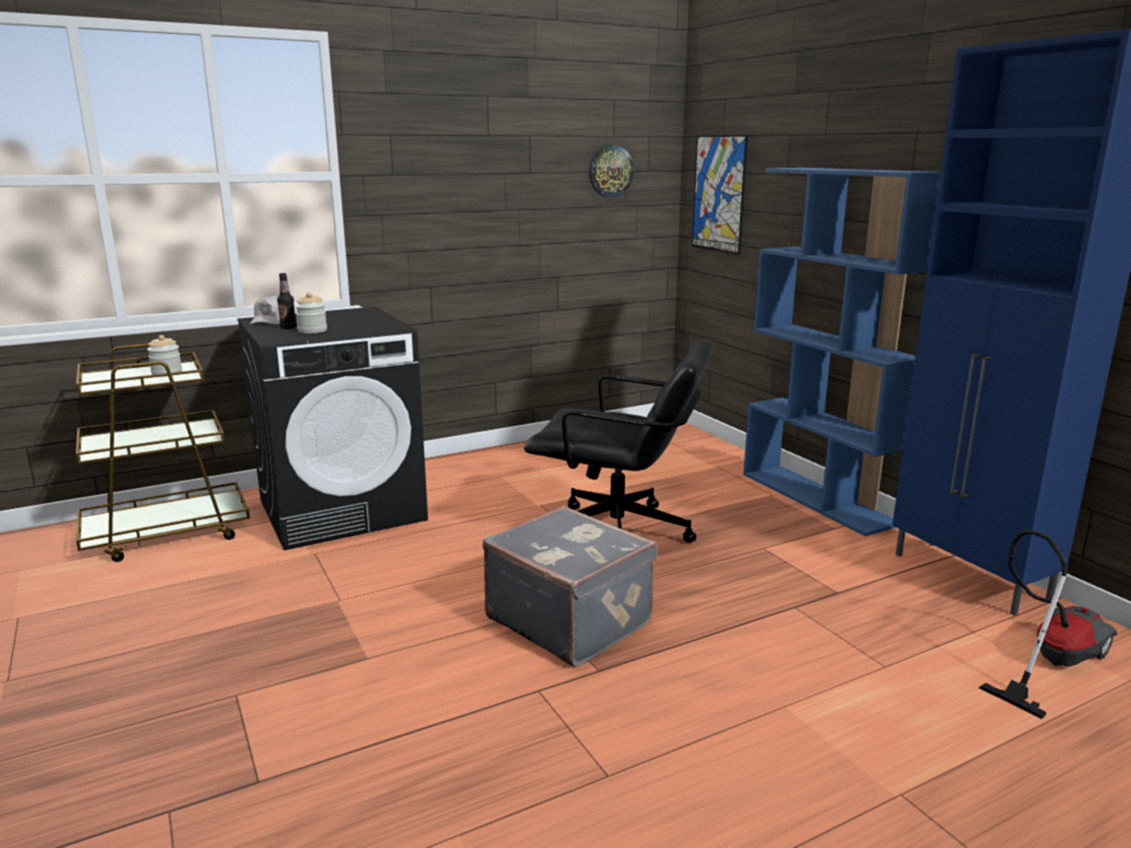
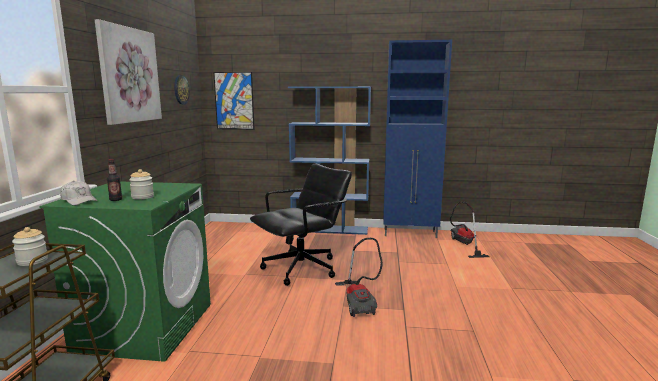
camera: 55 degrees left, 5 degrees down
black washing machine [237,307,428,550] -> green washing machine [39,181,211,362]
grey suitcase [483,506,658,667] -> vacuum cleaner [335,238,383,317]
none -> picture [95,19,162,125]

